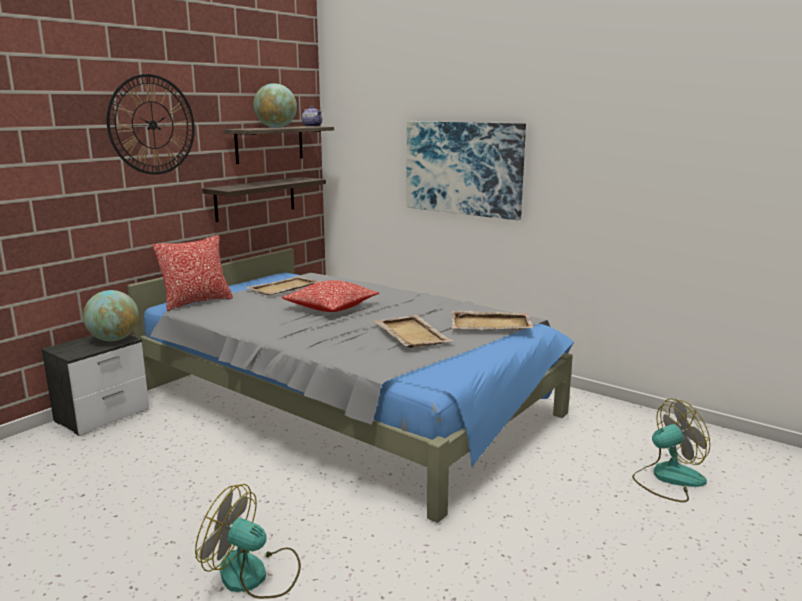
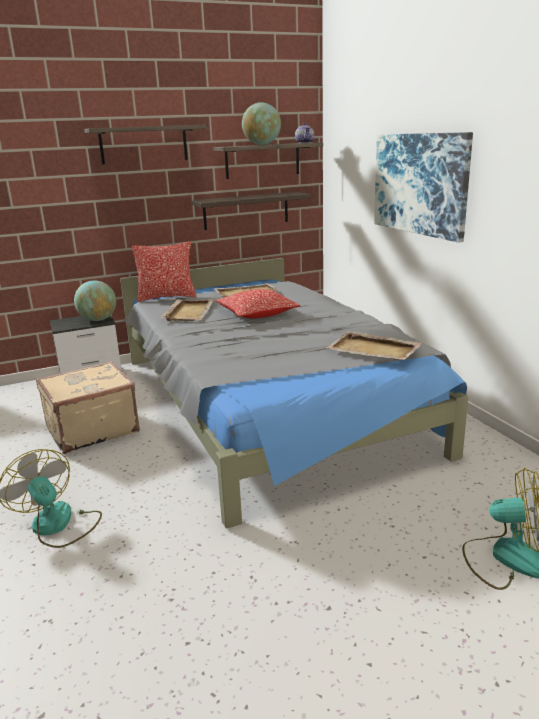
camera: 30 degrees right, 5 degrees up
wall clock [107,74,195,175] -> shelf [84,125,207,164]
beige tray [373,315,454,348] -> beige tray moved to [161,299,214,321]
none -> beige suitcase [36,361,140,454]

